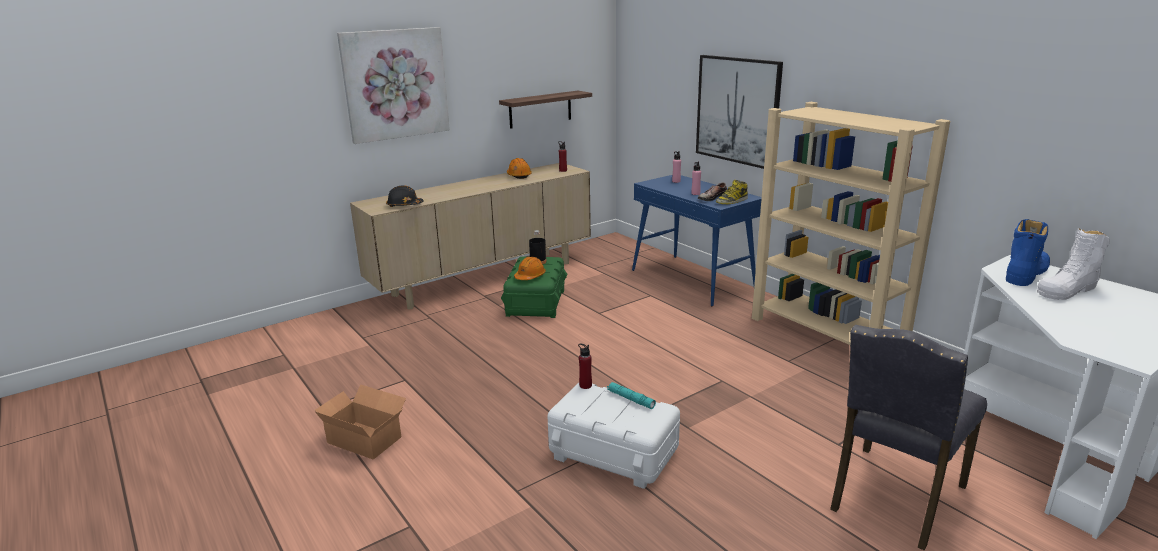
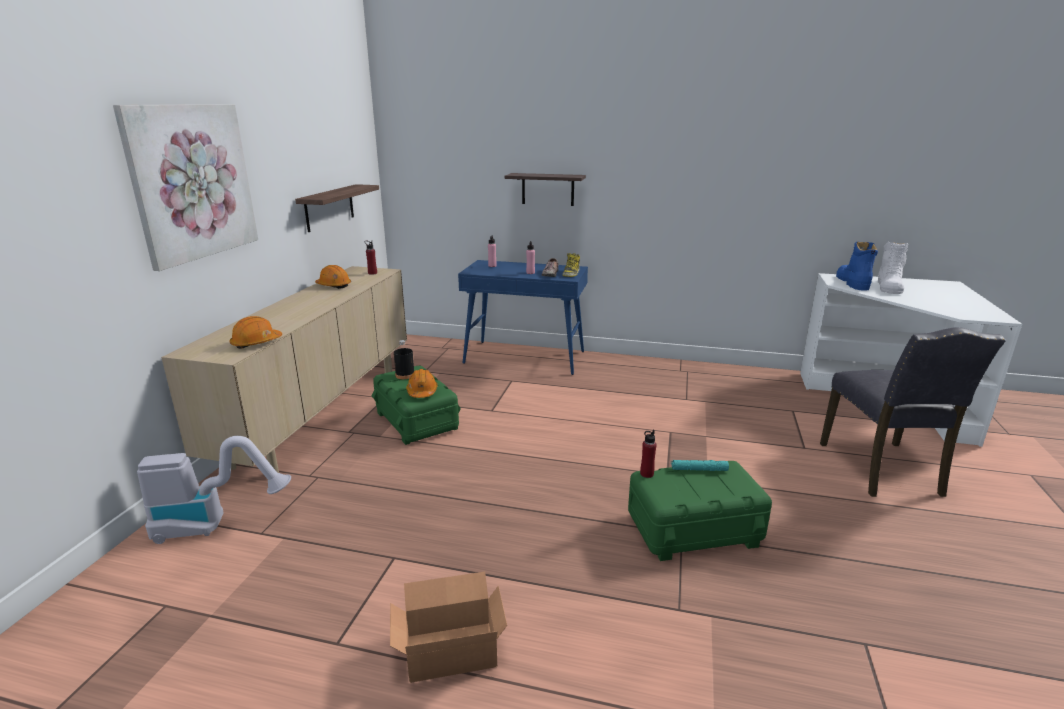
camera: 40 degrees left, 0 degrees up
black hard hat [386,185,424,207] -> orange hard hat [229,316,282,349]
white storage box [548,383,680,489] -> green storage box [628,461,772,561]
picture [696,55,783,169] -> shelf [504,173,586,206]
beige bookcase [752,102,950,345] -> none
none -> vacuum cleaner [137,436,291,544]

